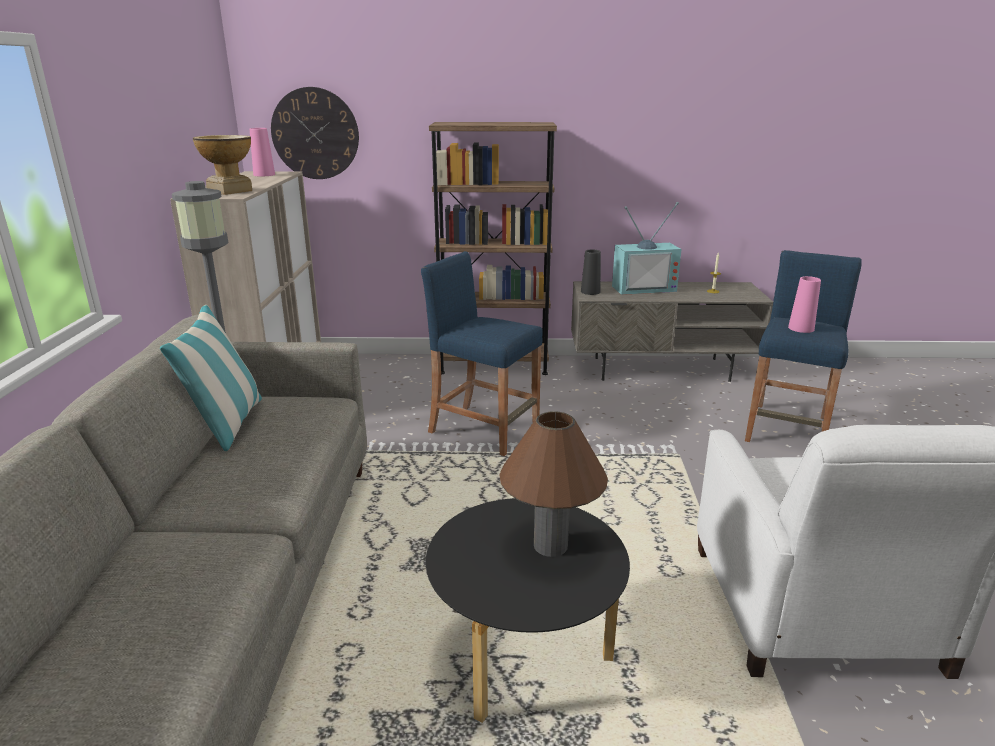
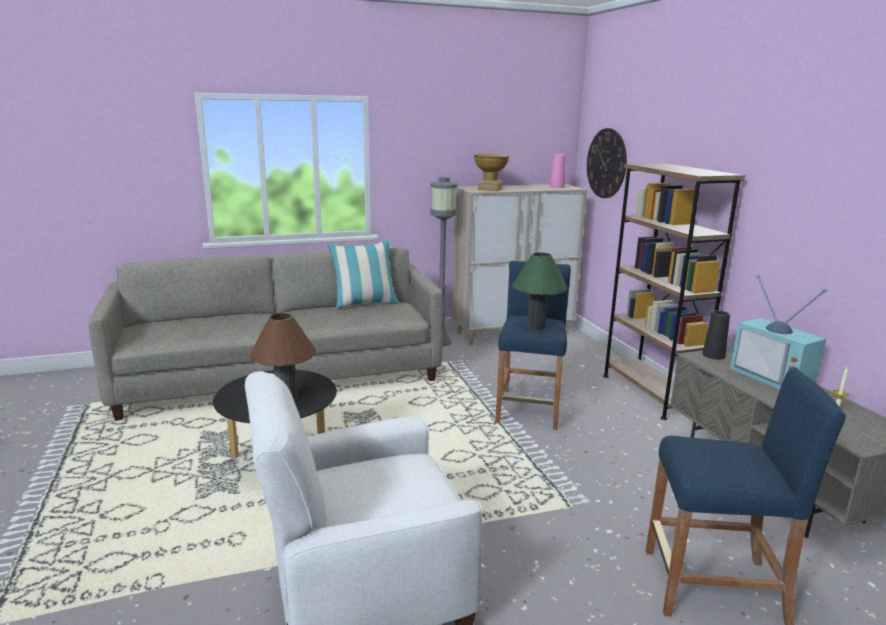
camera: 70 degrees right, 5 degrees down
pink vase [788,276,821,333] -> none
none -> green table lamp [512,252,567,330]

